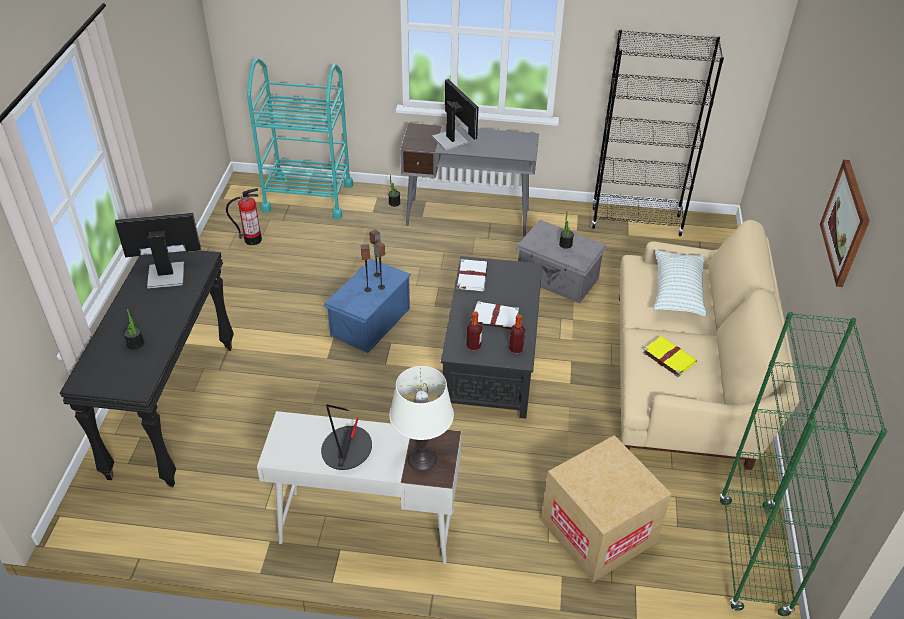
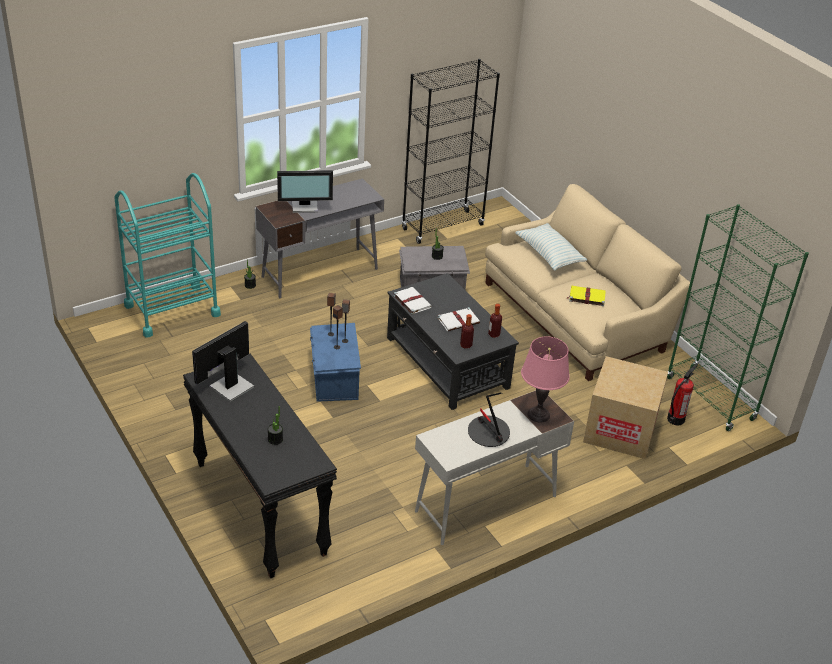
camera: 40 degrees left, 5 degrees down
fire extinguisher [226,188,262,245] -> fire extinguisher moved to [667,366,696,425]
white table lamp [389,366,454,471] -> pink table lamp [521,337,570,423]
monitor [432,79,478,151] -> monitor turned 150 degrees clockwise [277,170,333,213]
picture [820,160,870,287] -> none

